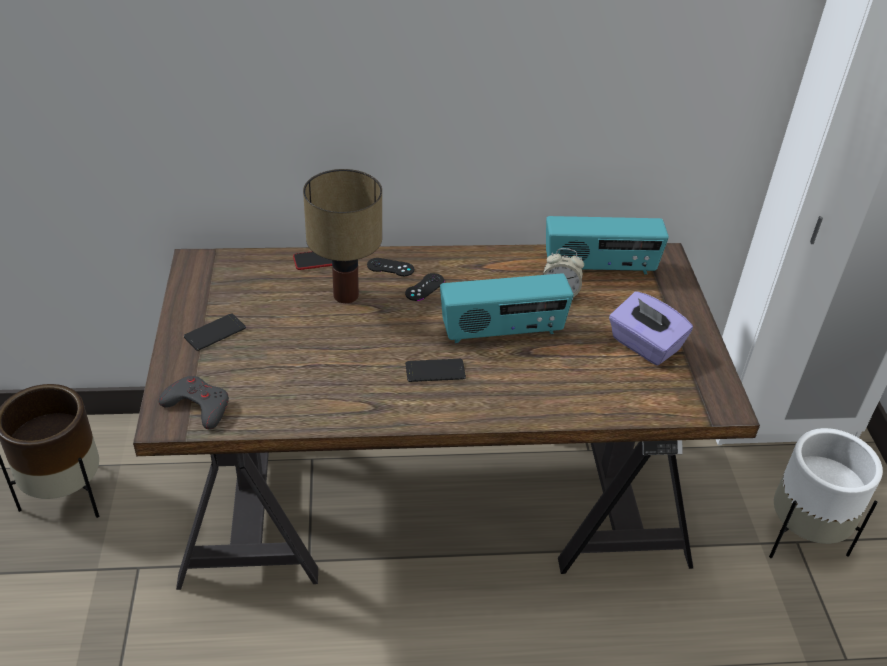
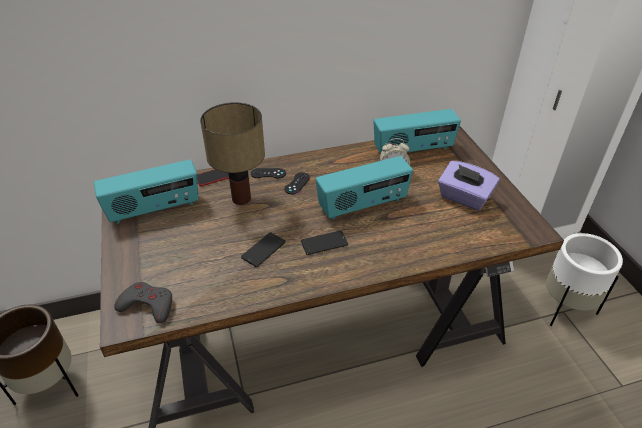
camera: 10 degrees left, 0 degrees up
phone [184,314,246,351] -> phone moved to [241,233,286,267]
none -> radio [94,159,198,224]

